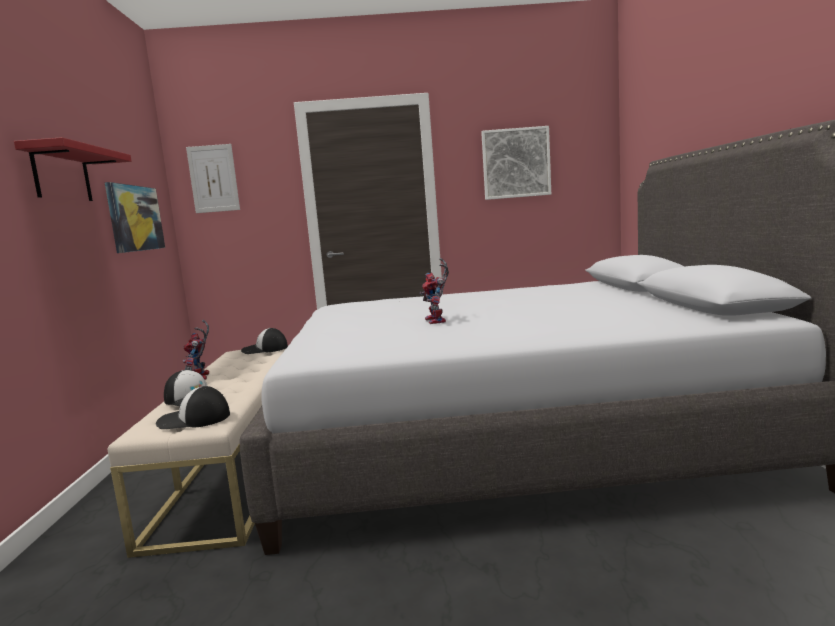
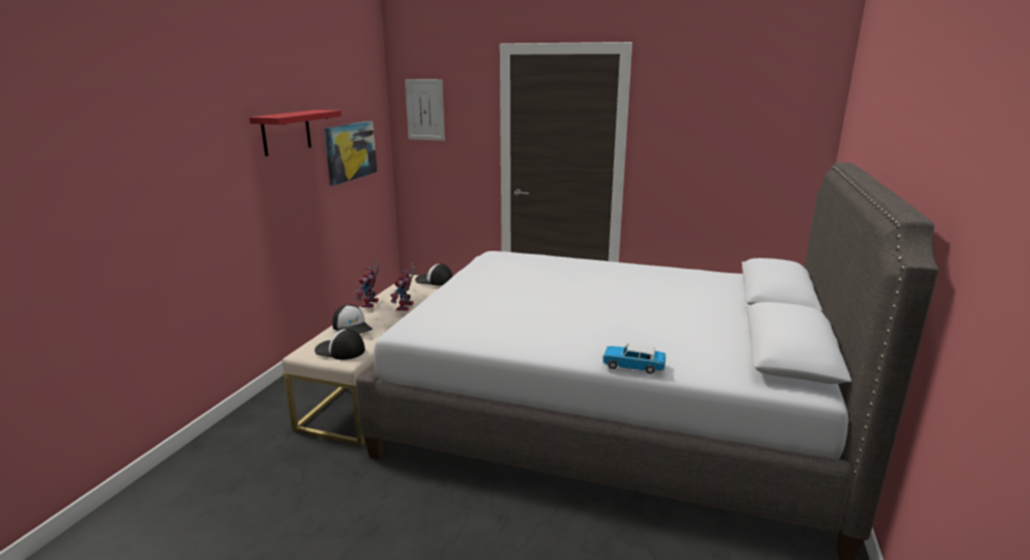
camera: 20 degrees right, 10 degrees up
toy robot [420,258,449,324] -> toy robot moved to [390,263,415,311]
picture [481,126,551,200] -> none
none -> toy car [602,343,666,374]

